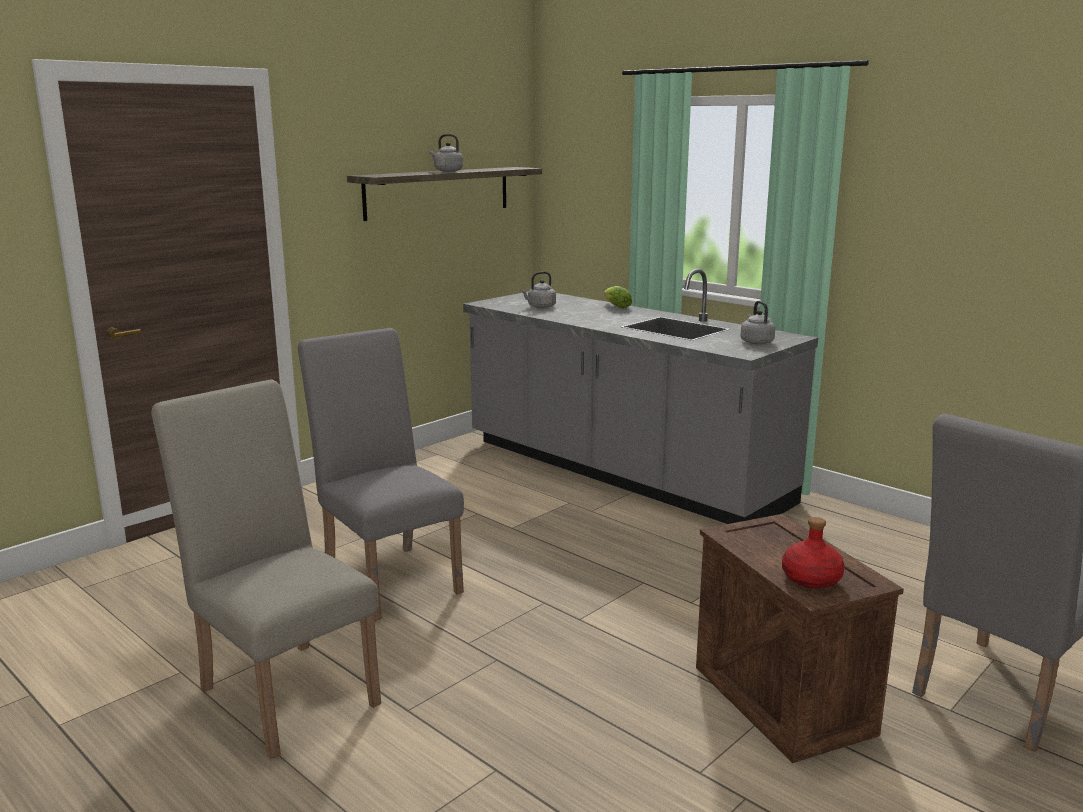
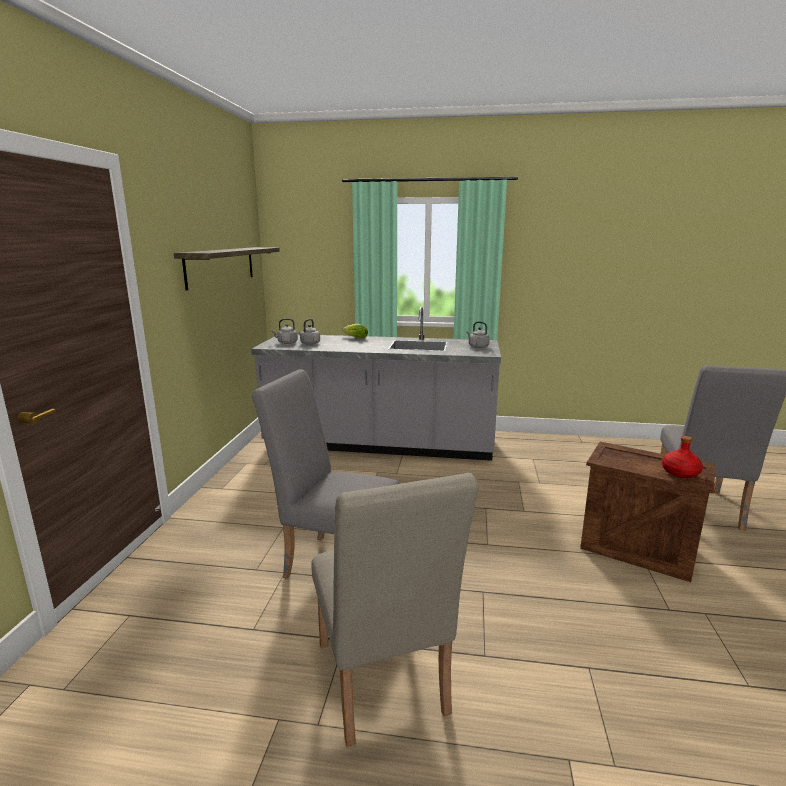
camera: 35 degrees left, 0 degrees up
beige chair [151,379,381,759] -> beige chair turned 120 degrees counterclockwise [311,473,479,747]
grey kettle [429,134,463,172] -> grey kettle moved to [271,318,298,344]

